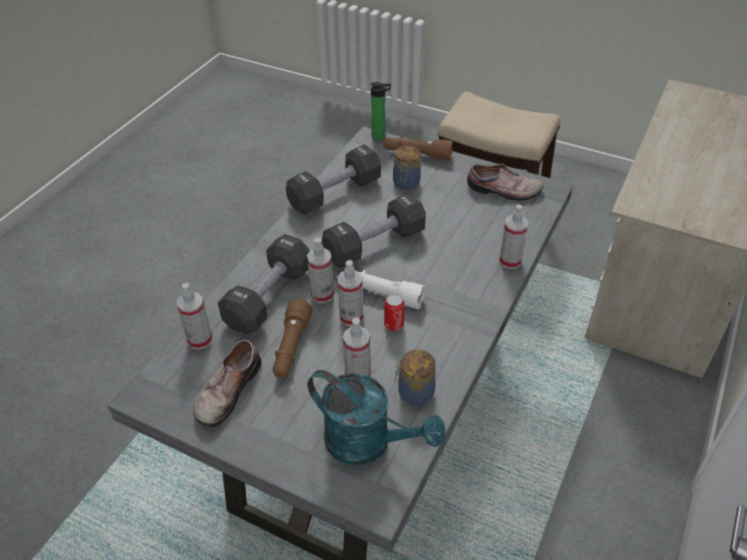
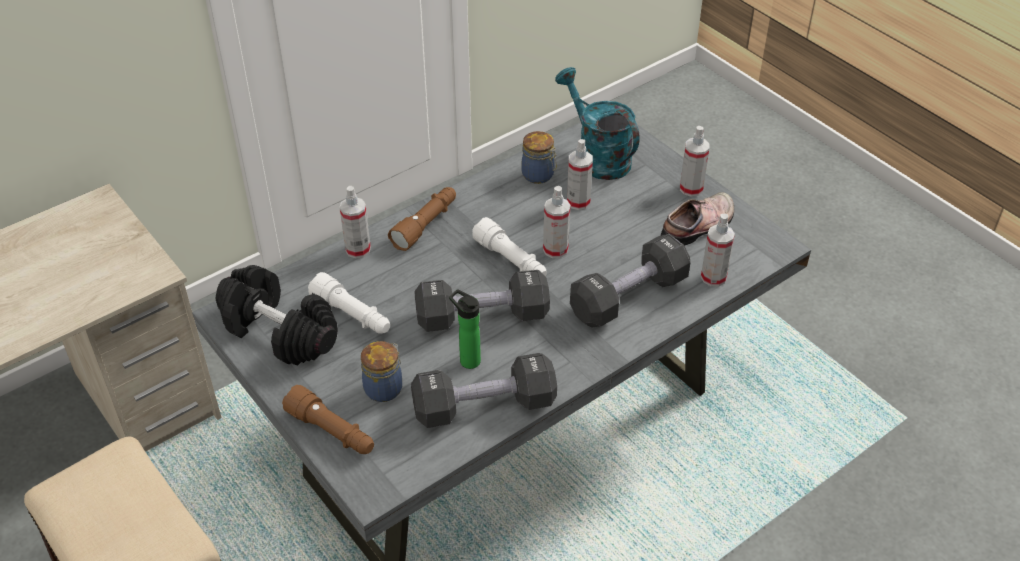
camera: 155 degrees left, 0 degrees up
brown flashlight [273,299,312,378] -> brown flashlight moved to [388,187,456,251]
spray bottle [307,238,334,303] -> spray bottle moved to [680,126,710,197]
bottle [371,82,391,140] -> bottle moved to [449,289,481,369]
can [384,293,405,331] -> none
shoe [467,164,544,201] -> black dumbbell [216,265,338,366]
none -> white flashlight [308,272,390,334]

